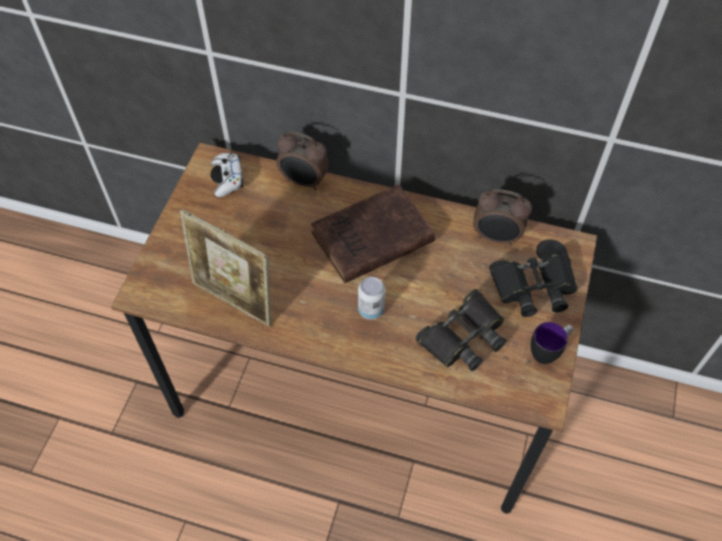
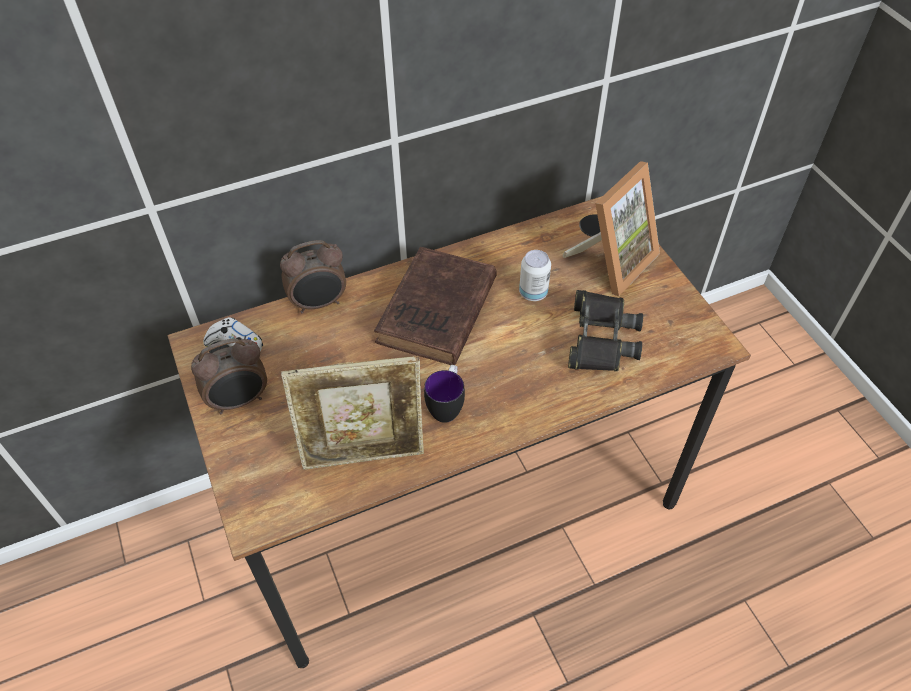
camera: 40 degrees left, 5 degrees down
can [358,277,385,320] -> can moved to [519,250,551,301]
alarm clock [473,189,532,245] -> alarm clock moved to [191,338,267,414]
black binoculars [489,252,578,317] -> picture frame [562,161,660,296]
mug [531,322,573,364] -> mug moved to [424,365,465,423]

